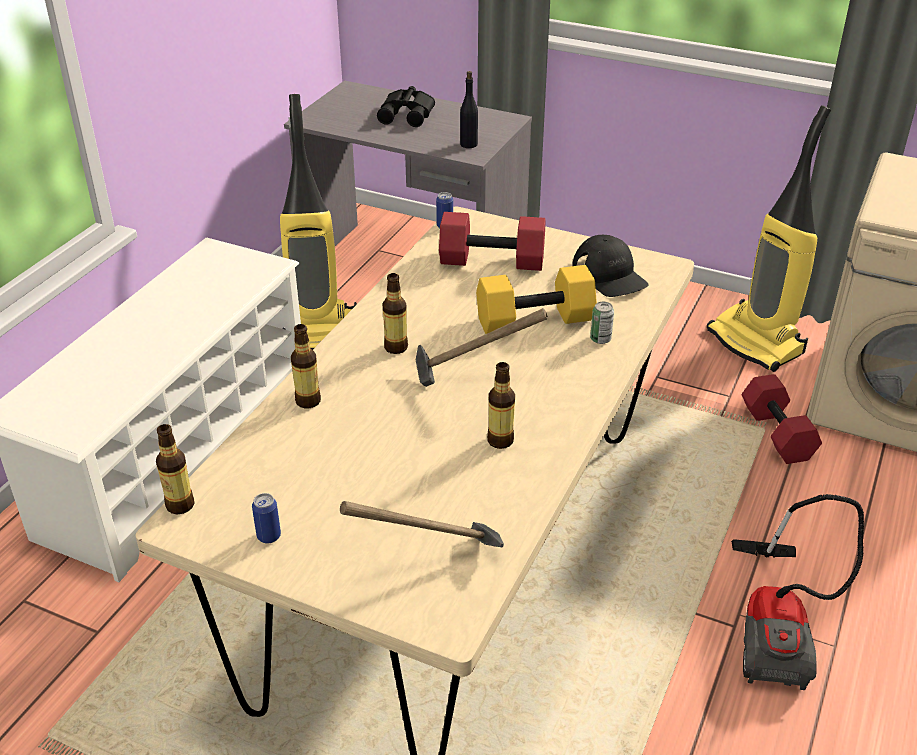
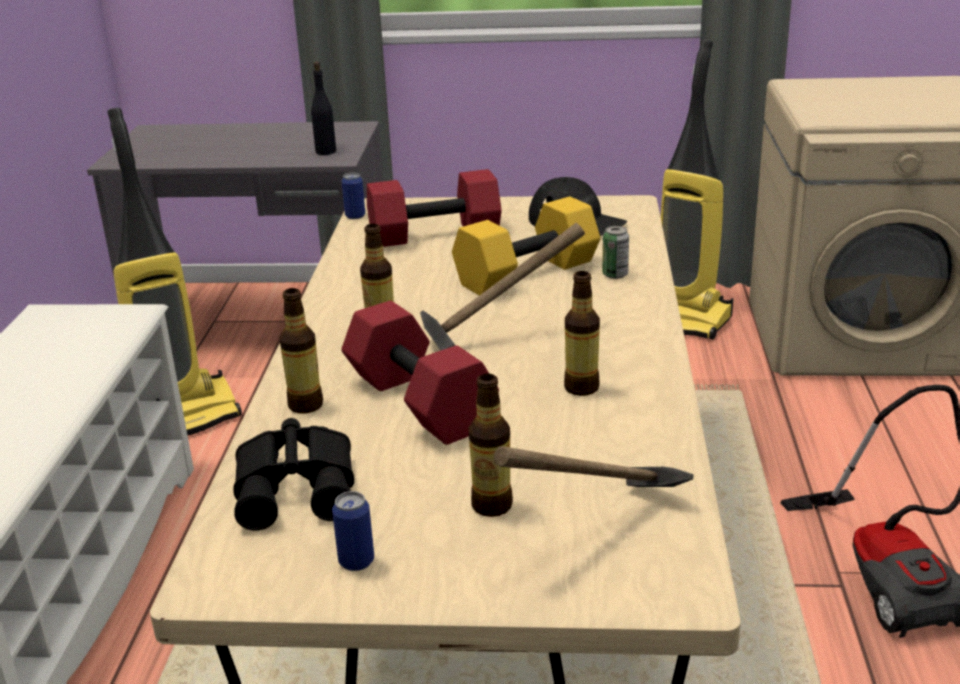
camera: 20 degrees left, 10 degrees down
bottle [156,424,195,514] -> bottle moved to [469,373,513,517]
black binoculars [377,86,435,127] -> black binoculars moved to [233,418,354,531]
red dumbbell [742,374,822,464] -> red dumbbell moved to [341,301,499,445]

